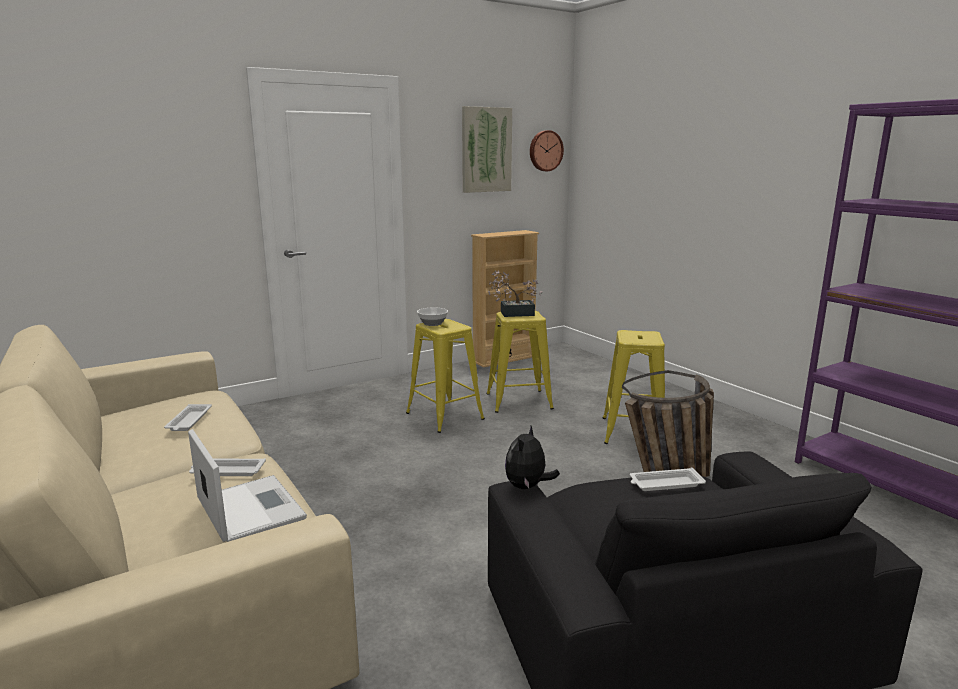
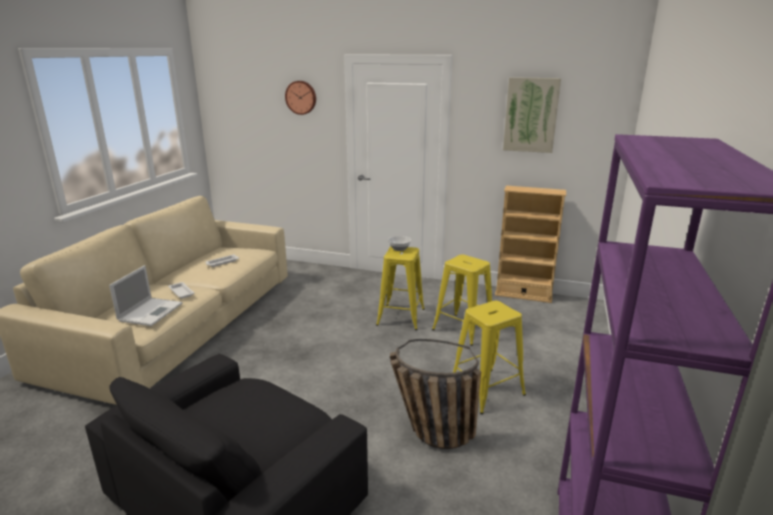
camera: 50 degrees right, 5 degrees up
potted plant [488,271,543,317] -> none
plush toy [505,426,560,489] -> none
wall clock [530,130,564,171] -> wall clock moved to [285,81,316,115]
white tray [630,467,706,491] -> none

